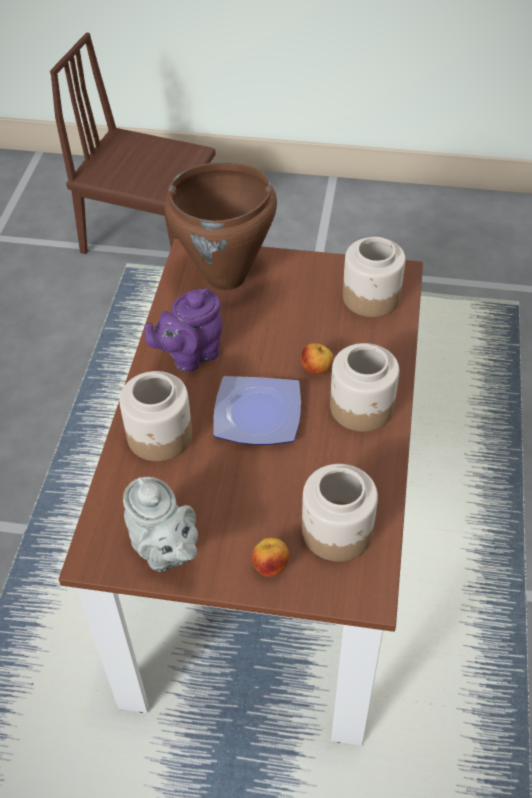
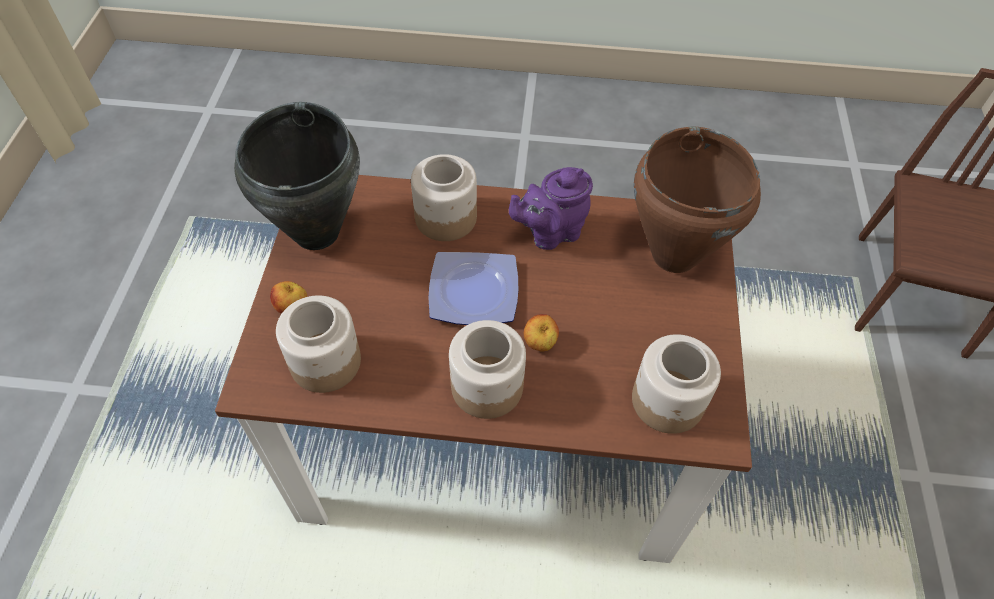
camera: 85 degrees right, 5 degrees up
grey teapot [123,477,198,572] -> black cooking pot [234,102,360,250]
purple teapot [145,288,222,372] -> purple teapot turned 75 degrees counterclockwise [509,167,593,250]

